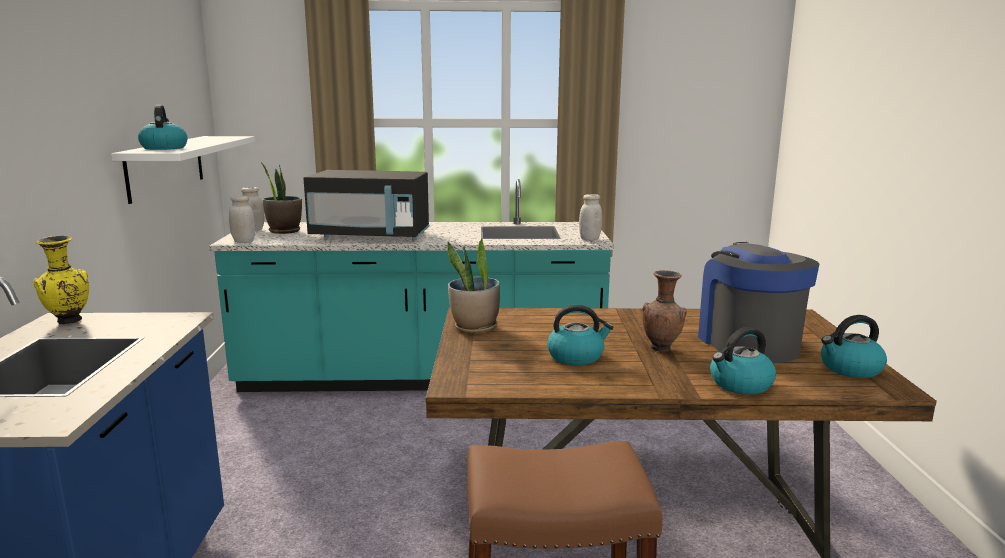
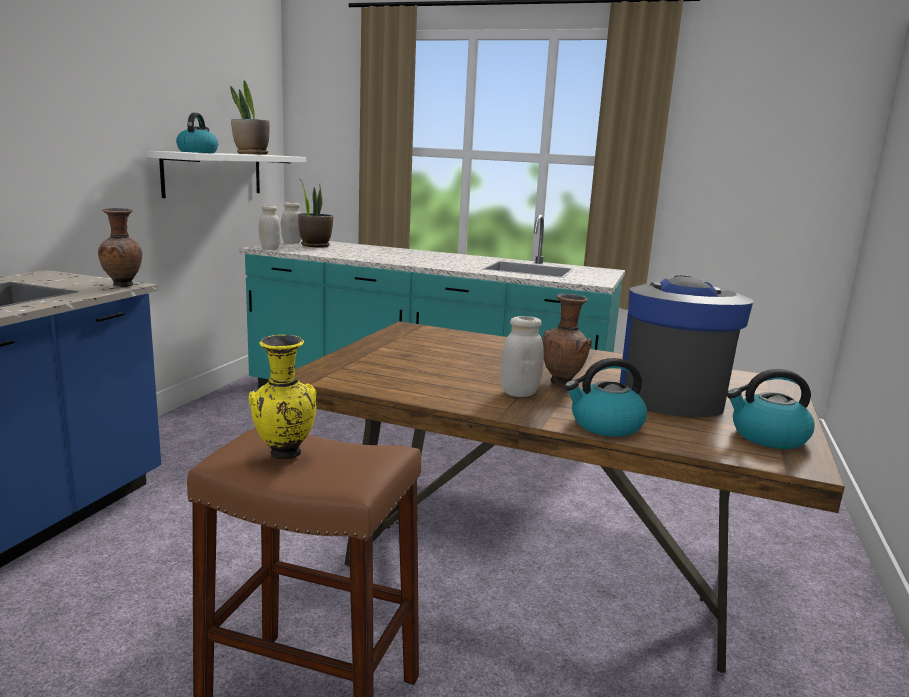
camera: 20 degrees right, 0 degrees up
yellow vase [33,236,89,325] -> yellow vase moved to [249,335,317,459]
black microwave [304,170,429,240] -> none
potted plant [447,239,500,333] -> potted plant moved to [230,80,270,155]
kettle [547,305,613,365] -> none
white jar [579,194,602,241] -> white jar moved to [501,316,544,397]
none -> brown vase [98,208,142,288]

